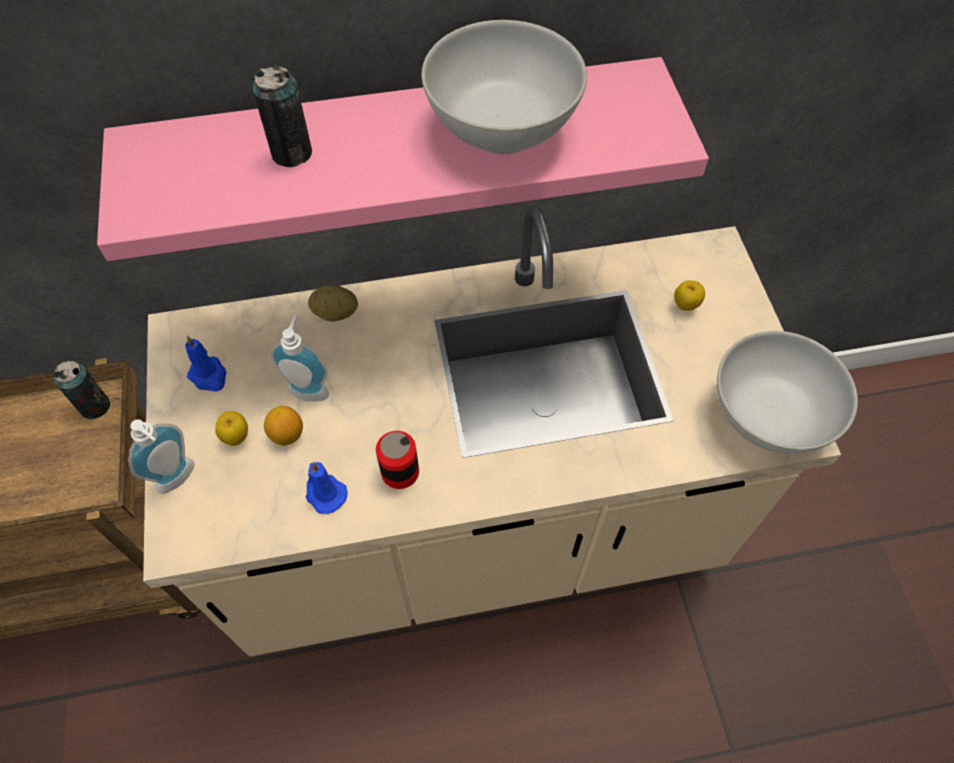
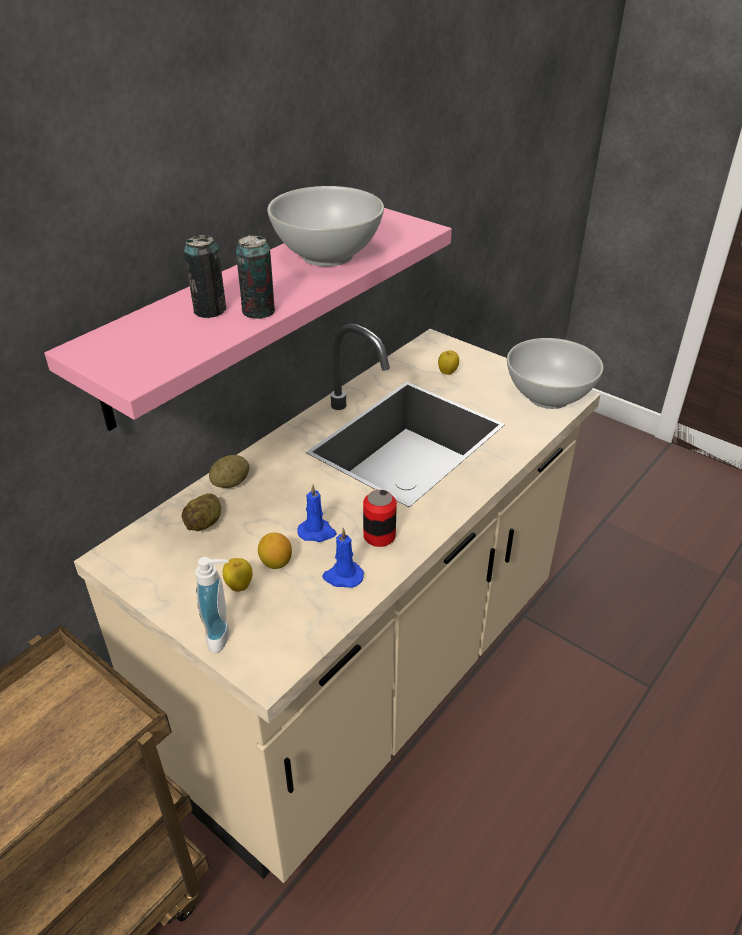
camera: 40 degrees left, 20 degrees down
can [54,361,110,419] -> can moved to [236,235,275,319]
blue candle [185,336,227,392] -> blue candle moved to [297,484,337,542]
soap dispenser [270,314,329,402] -> none
none -> potato [182,494,221,531]

